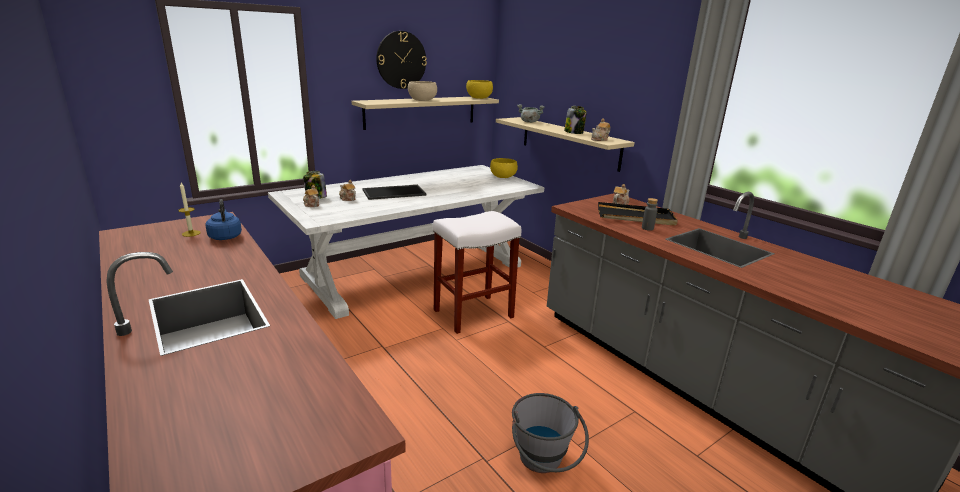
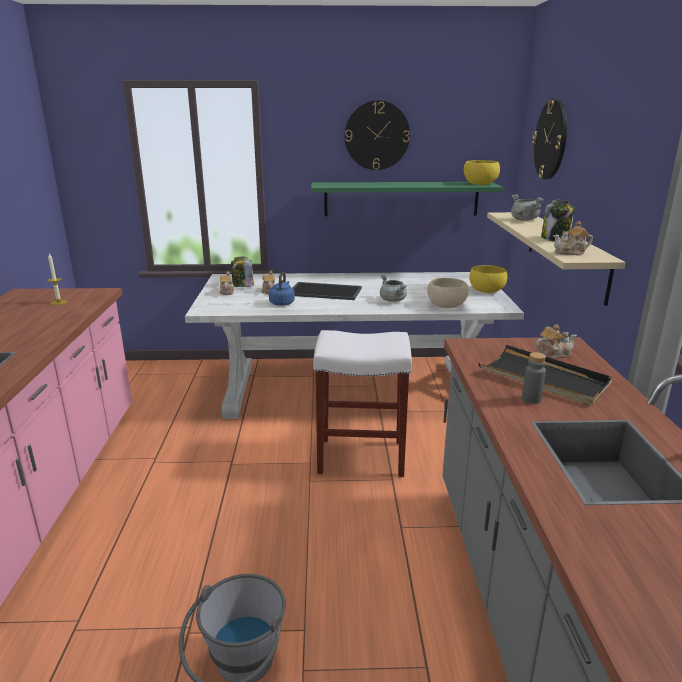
camera: 35 degrees right, 0 degrees up
blue kettle [205,199,242,240] -> blue kettle moved to [269,272,295,306]
beige shelf [352,97,499,130] -> green shelf [311,182,503,216]
beige bowl [408,81,437,101] -> beige bowl moved to [427,278,469,308]
none -> grey cooking pot [380,274,407,302]
none -> wall clock [532,99,567,179]

